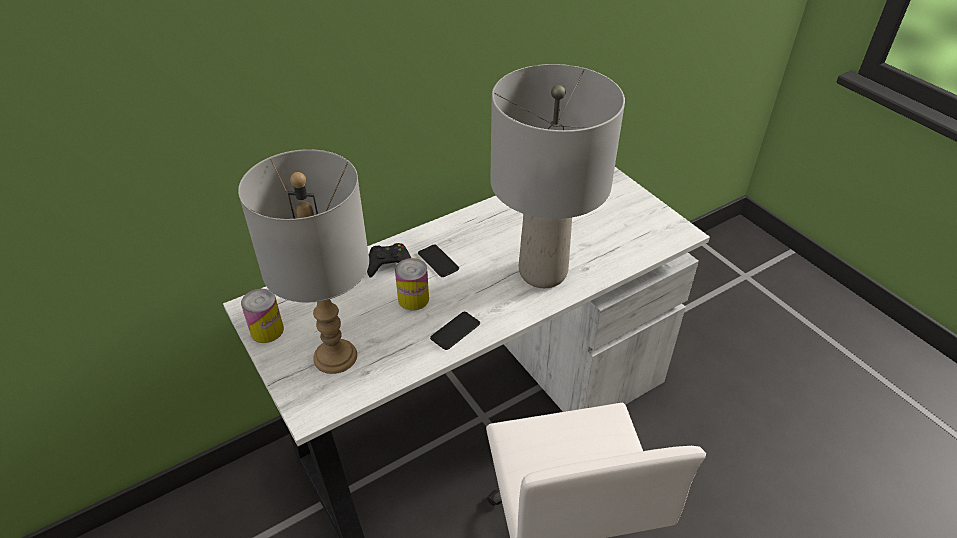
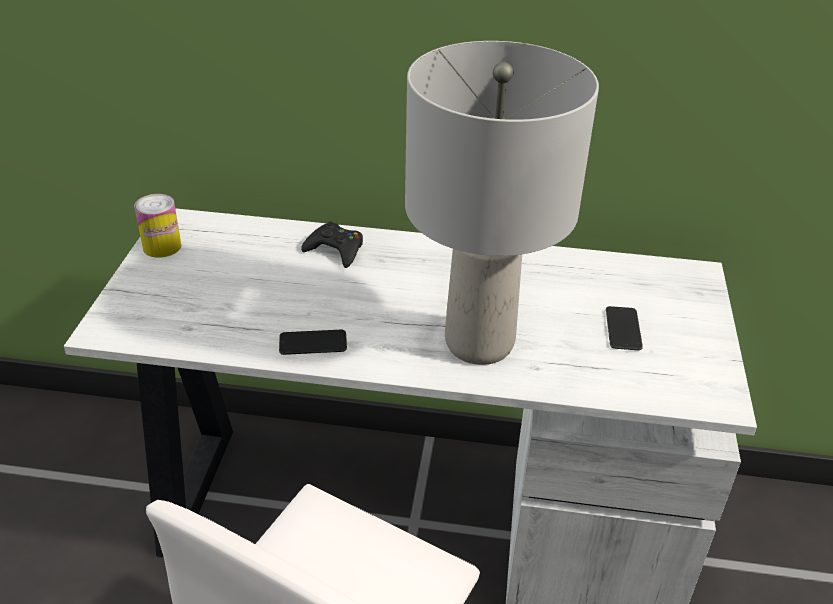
camera: 40 degrees right, 5 degrees down
grey table lamp [238,149,369,374] -> none
can [395,258,429,310] -> none
phone [418,245,459,277] -> phone moved to [606,306,643,350]

